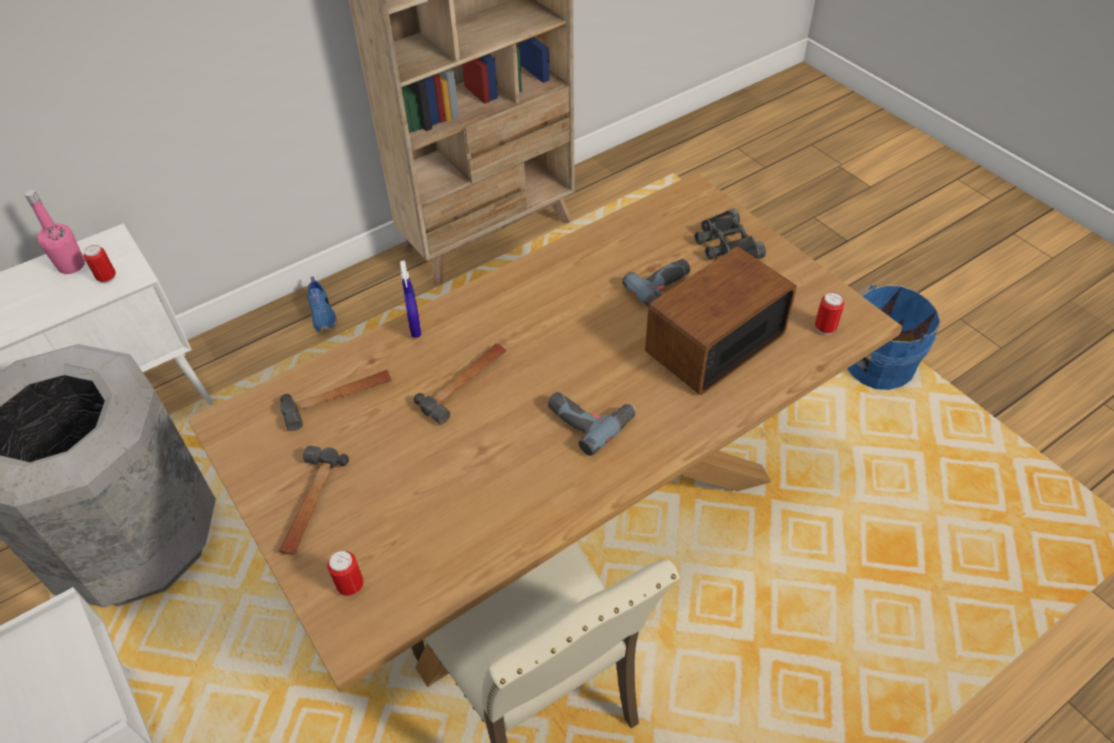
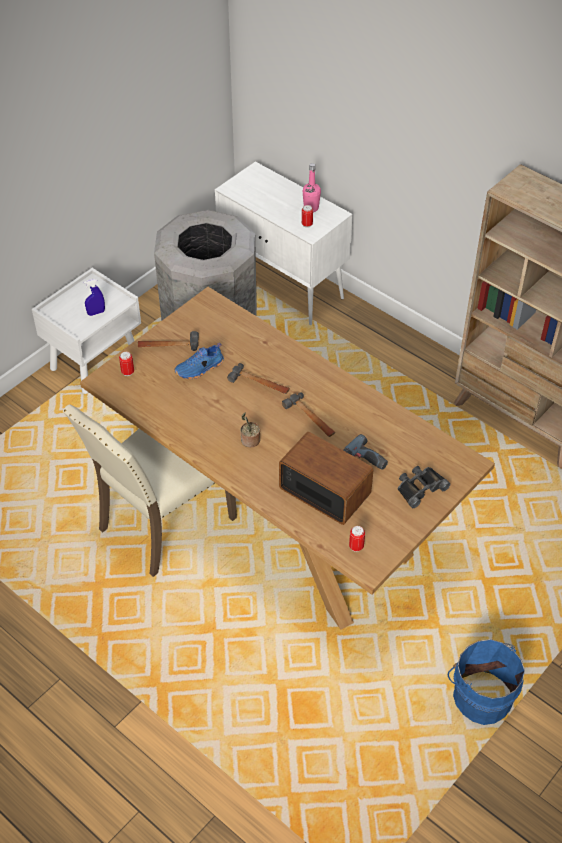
camera: 75 degrees right, 0 degrees up
hammer [280,370,391,431] -> hammer moved to [282,392,335,437]
blue shoe [307,276,337,332] -> blue shoe moved to [174,343,224,380]
blue spray bottle [400,260,421,338] -> blue spray bottle moved to [84,279,105,316]
power drill [548,392,636,456] -> potted plant [240,413,260,447]

